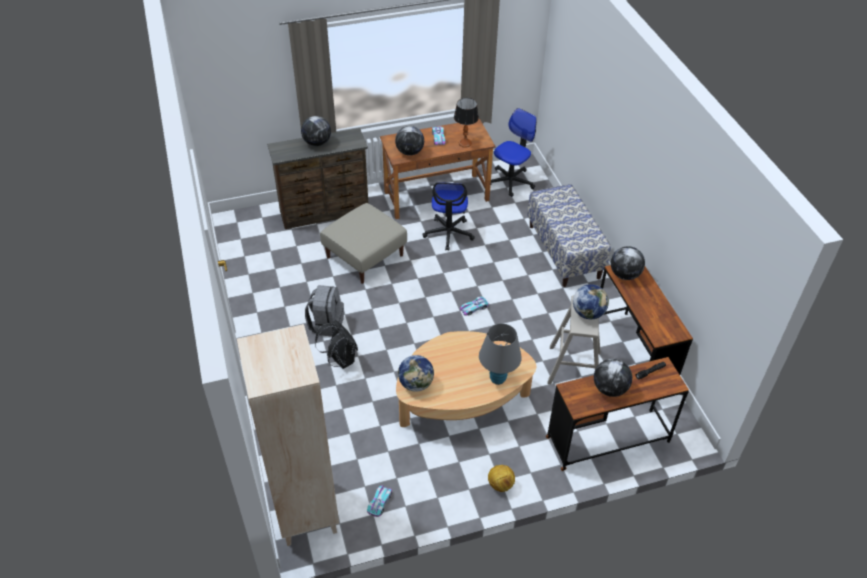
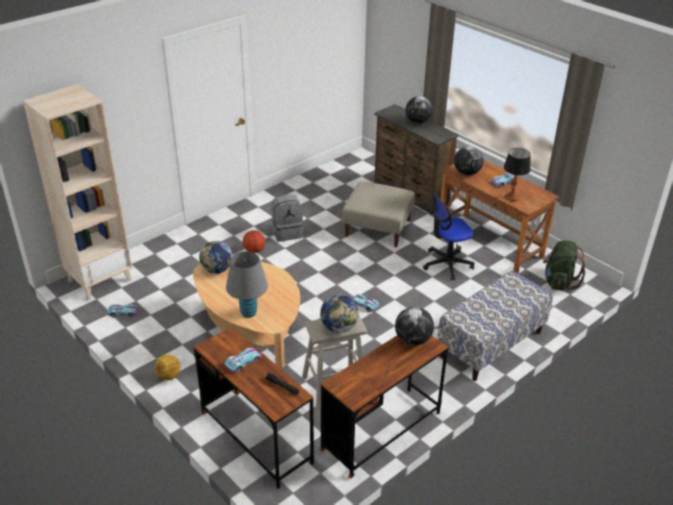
camera: 65 degrees right, 10 degrees down
black backpack [315,320,358,369] -> basketball [243,230,265,253]
office chair [491,108,537,197] -> green backpack [543,241,586,291]
globe [594,359,632,397] -> toy car [225,348,262,373]

